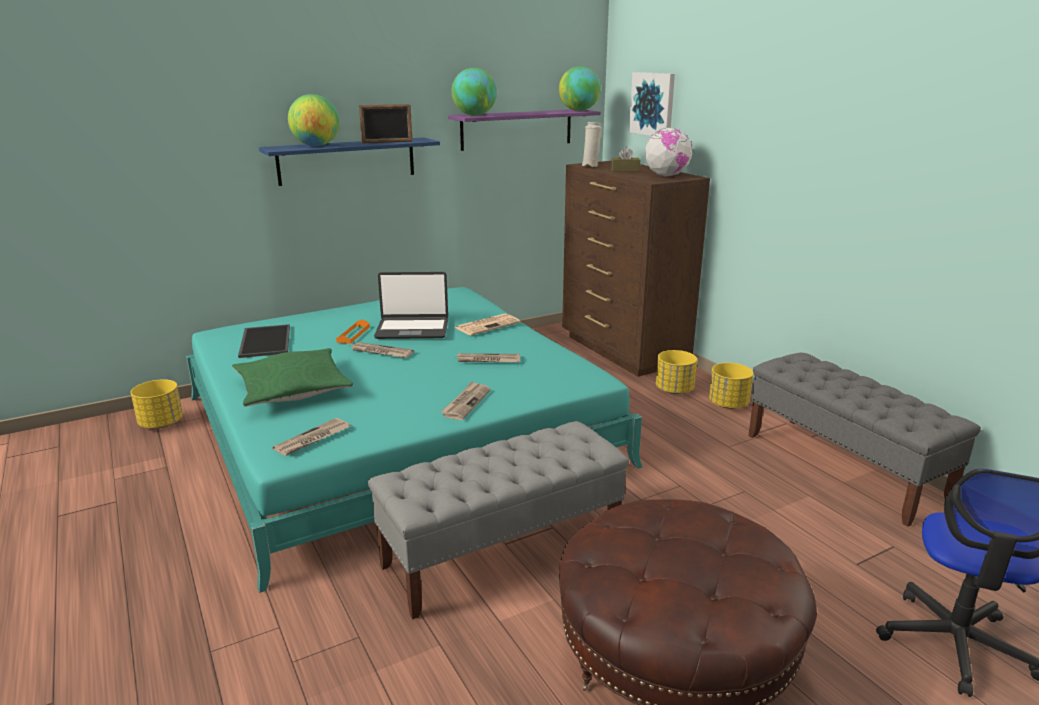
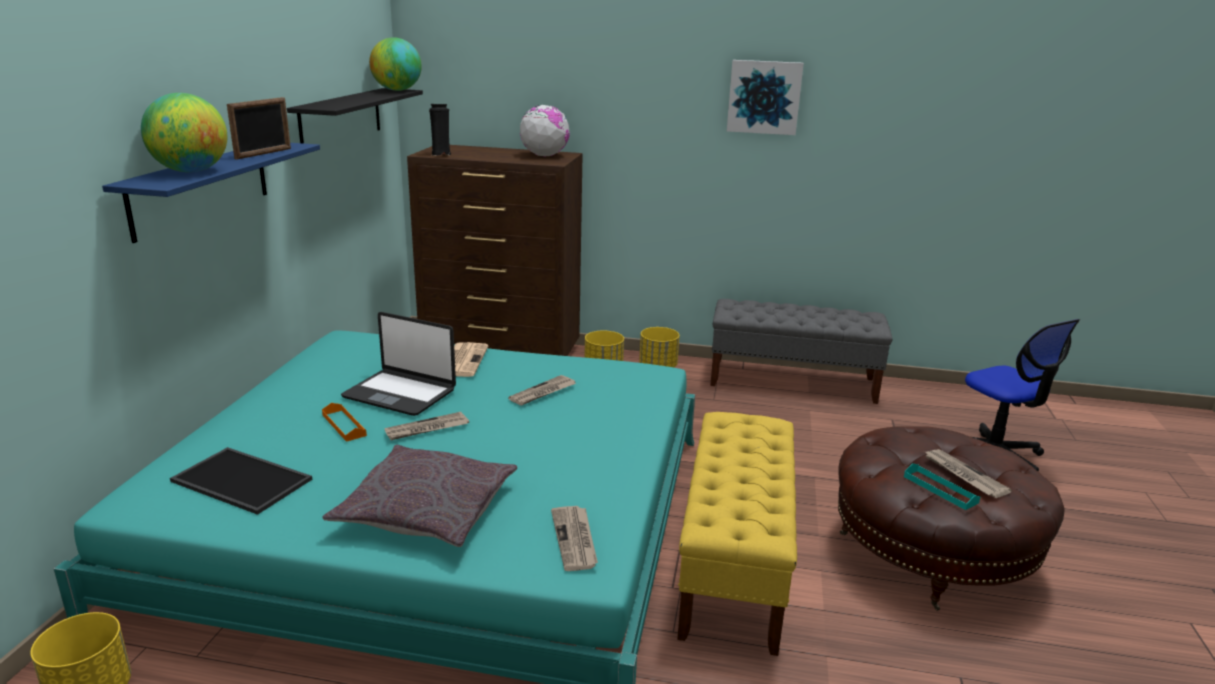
camera: 50 degrees left, 0 degrees up
green pillow [232,348,354,407] -> grey pillow [323,445,517,547]
grey bench [368,421,629,619] -> yellow bench [677,412,797,656]
laptop [374,272,448,339] -> laptop turned 75 degrees clockwise [341,312,456,416]
newspaper [440,381,491,420] -> newspaper moved to [924,449,1012,498]
purple shelf [448,110,601,151] -> black shelf [287,88,423,144]
globe [451,68,497,116] -> none
white vase [581,122,602,167] -> black vase [429,104,451,155]
brown tissue box [611,147,640,172] -> none
picture [629,72,675,136] -> picture moved to [727,60,804,135]
none -> turquoise tray [904,463,980,510]

